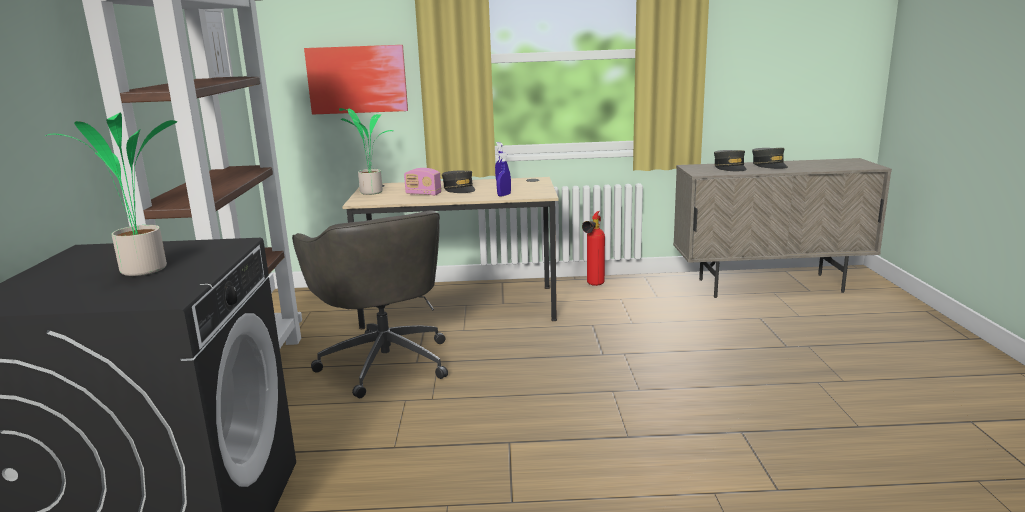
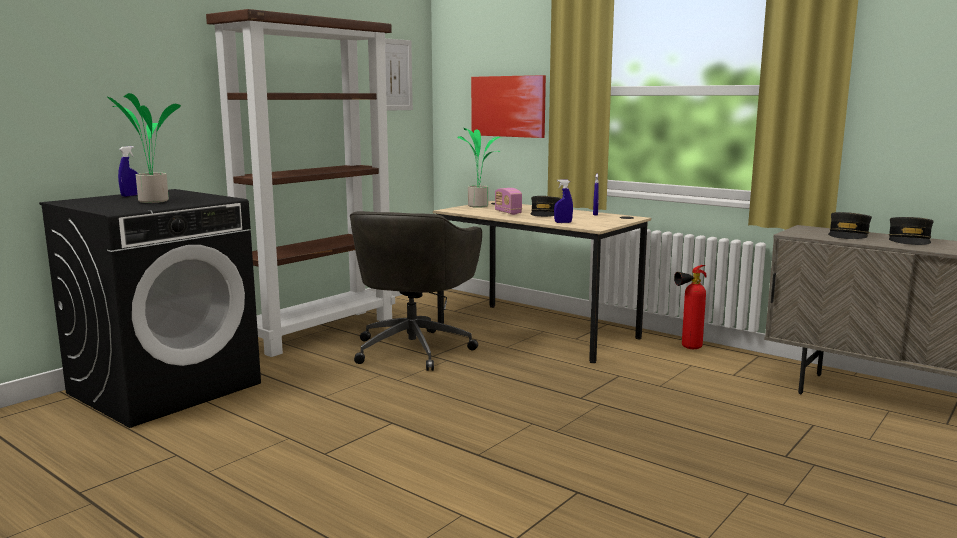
camera: 40 degrees right, 5 degrees down
none -> blue spray bottle [118,146,138,197]

